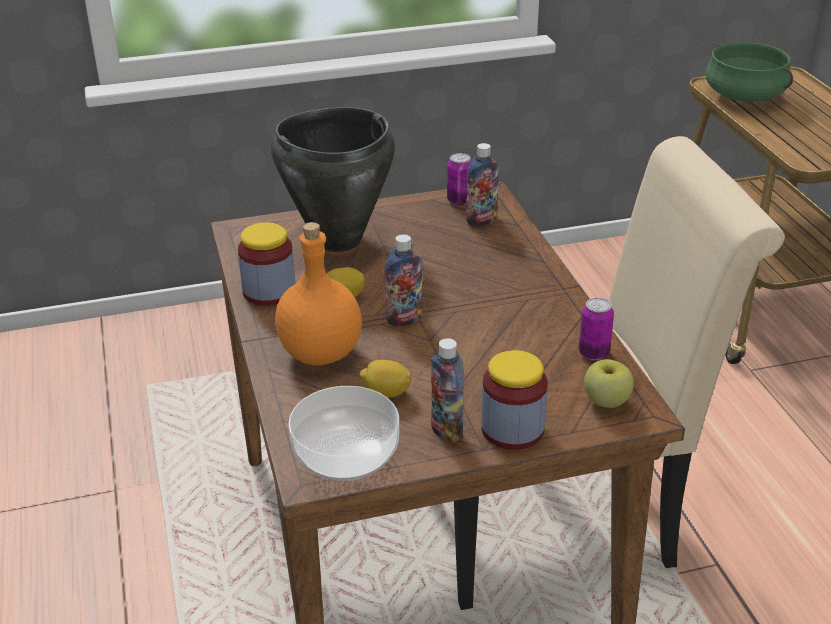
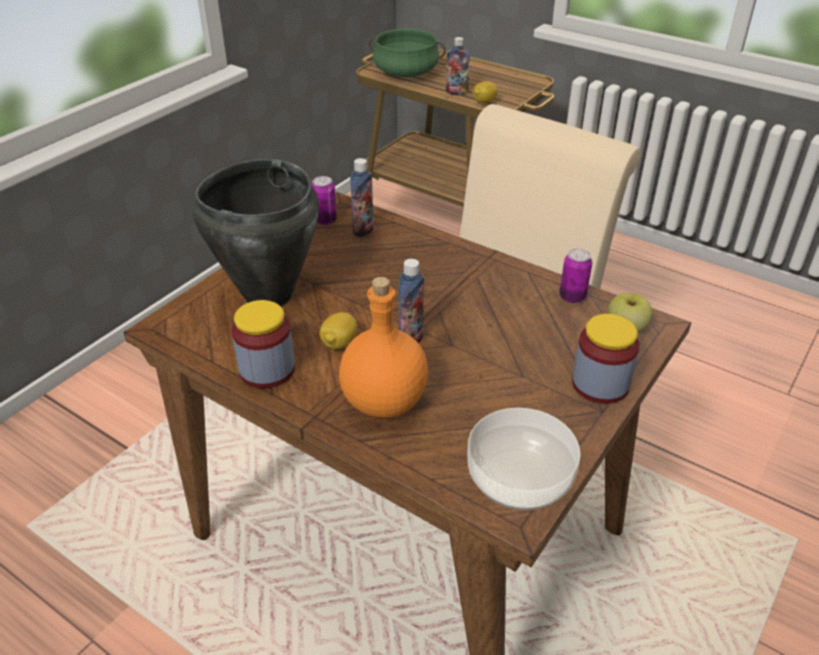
camera: 40 degrees left, 5 degrees up
lemon [360,360,412,397] -> lemon moved to [473,81,498,103]
bottle [431,338,464,443] -> bottle moved to [445,37,470,95]

